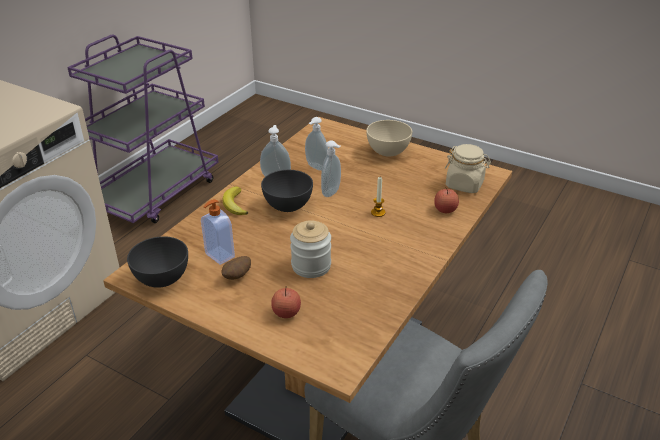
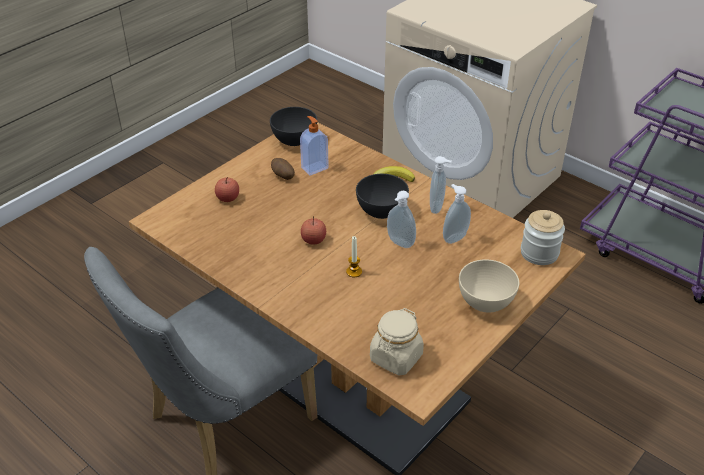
camera: 100 degrees right, 5 degrees up
jar [290,220,331,278] -> jar moved to [521,210,565,265]
apple [434,187,459,213] -> apple moved to [301,216,326,245]

